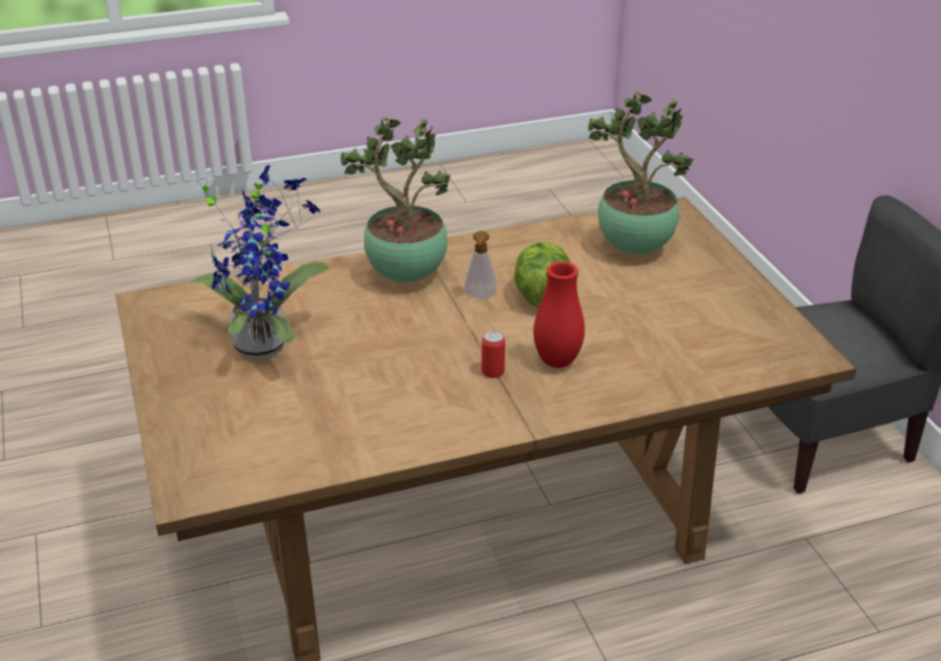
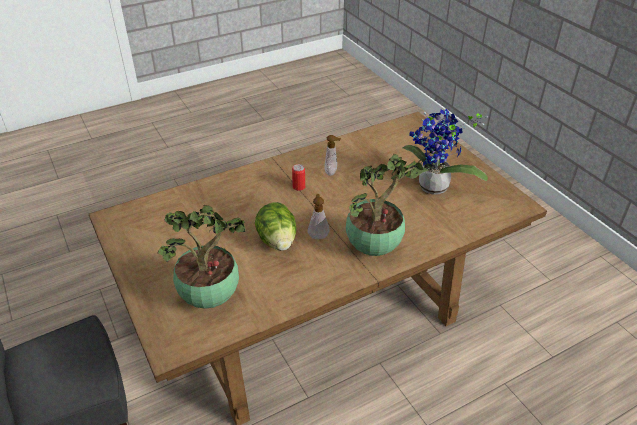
camera: 170 degrees right, 5 degrees up
red vase [533,262,585,368] -> none
none -> soap dispenser [325,135,341,176]

